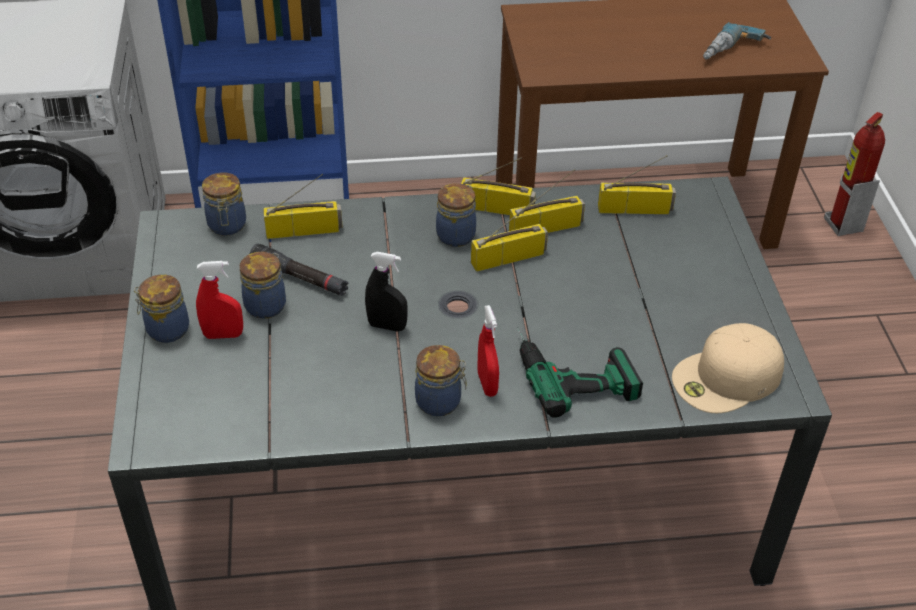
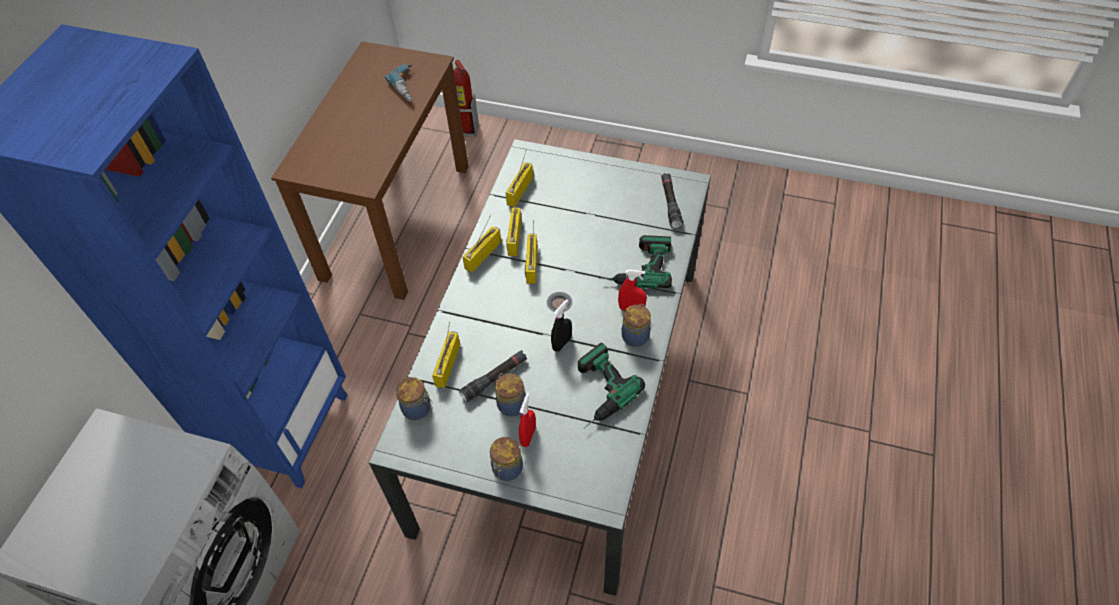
camera: 65 degrees left, 10 degrees up
jar [436,183,476,247] -> none
beige cap [672,323,784,413] -> black flashlight [661,173,683,228]
none -> power drill [578,343,645,428]

